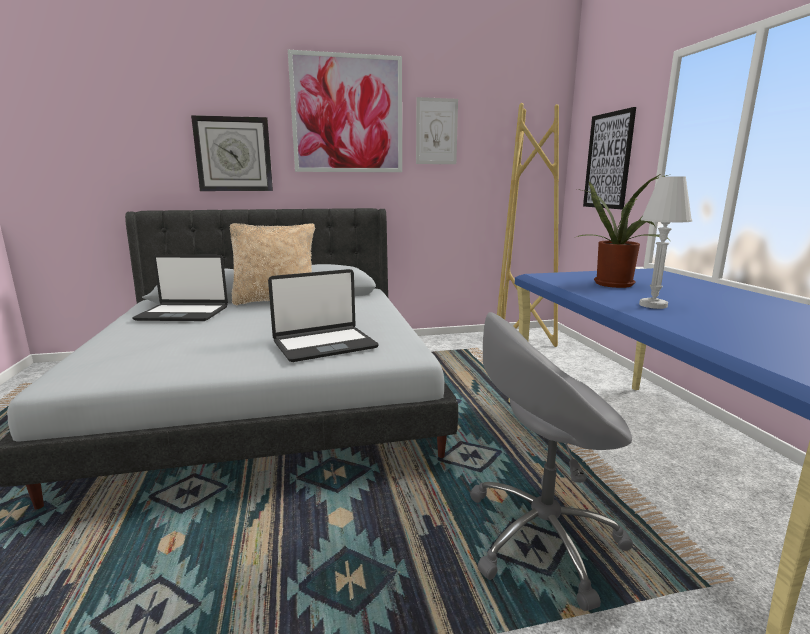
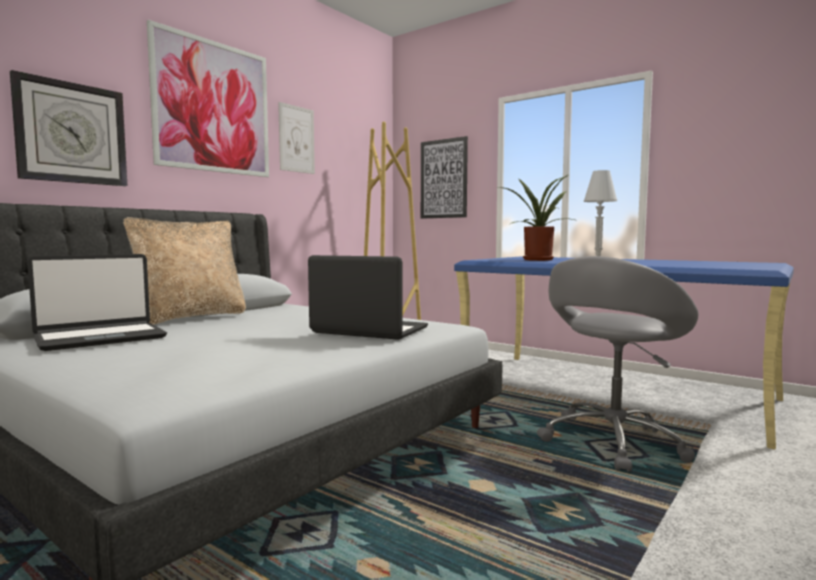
camera: 40 degrees left, 10 degrees down
laptop [268,269,379,362] -> laptop turned 90 degrees counterclockwise [308,255,428,340]

